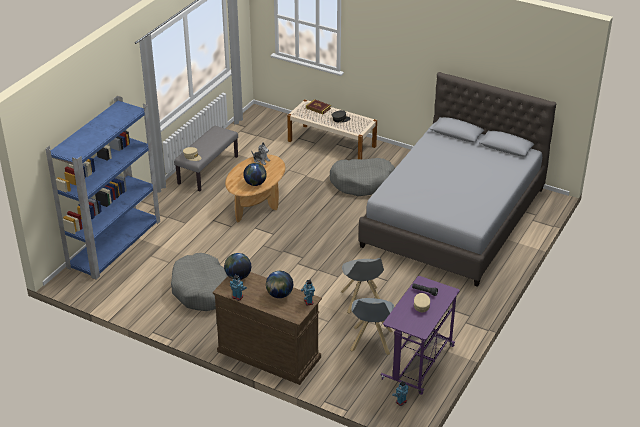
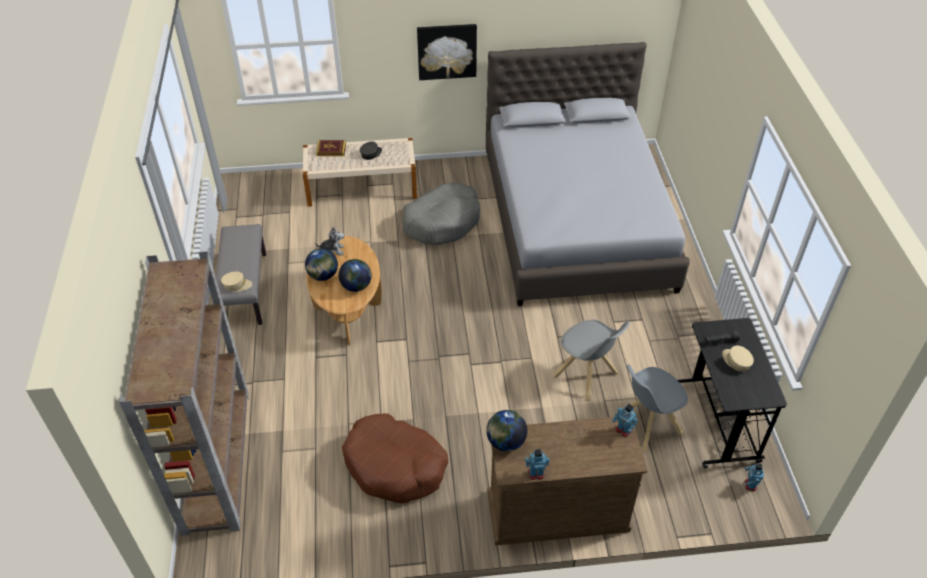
camera: 35 degrees left, 10 degrees up
blue bookcase [45,96,160,280] -> brown bookcase [119,251,249,536]
grey dog bed [171,253,228,311] -> brown dog bed [342,413,448,503]
globe [266,271,293,298] -> globe moved to [305,248,338,281]
grey chair [350,298,394,355] -> grey chair turned 90 degrees clockwise [616,364,688,452]
purple desk [381,276,460,395] -> black desk [678,318,787,469]
none -> picture [417,24,477,80]

